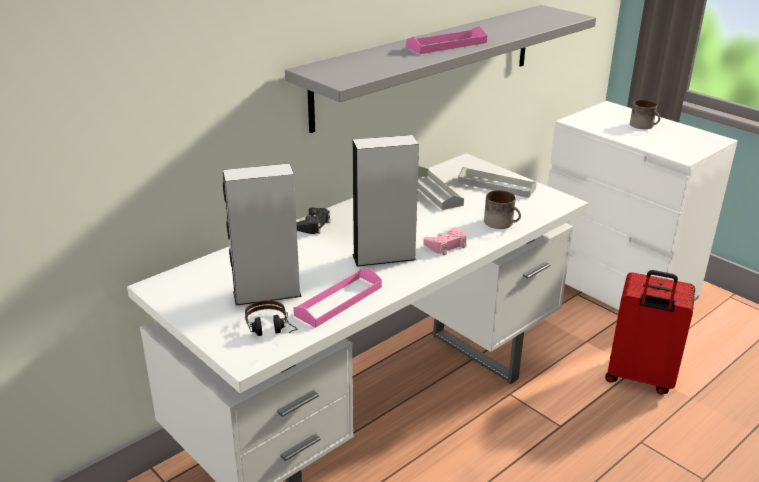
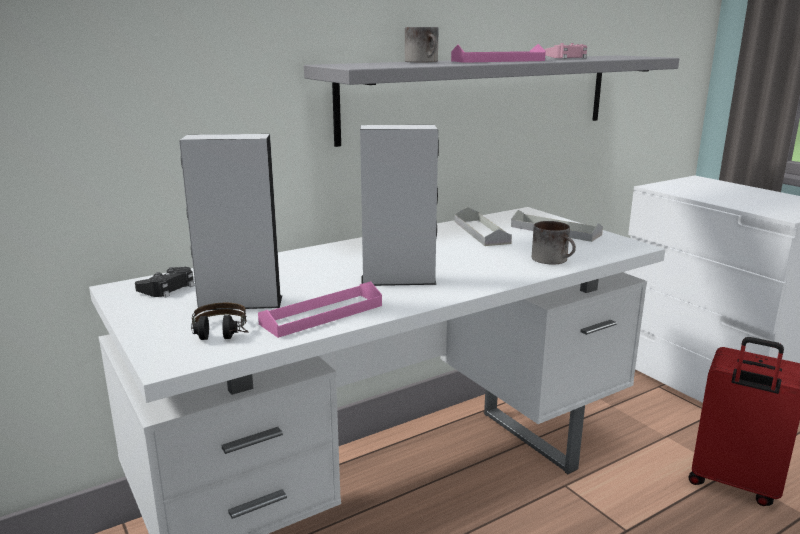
camera: 10 degrees right, 10 degrees down
black game controller [296,208,331,234] -> black game controller moved to [135,267,195,298]
pink game controller [423,228,467,255] -> pink game controller moved to [545,43,587,59]
mug [630,100,660,129] -> mug moved to [405,27,438,63]

